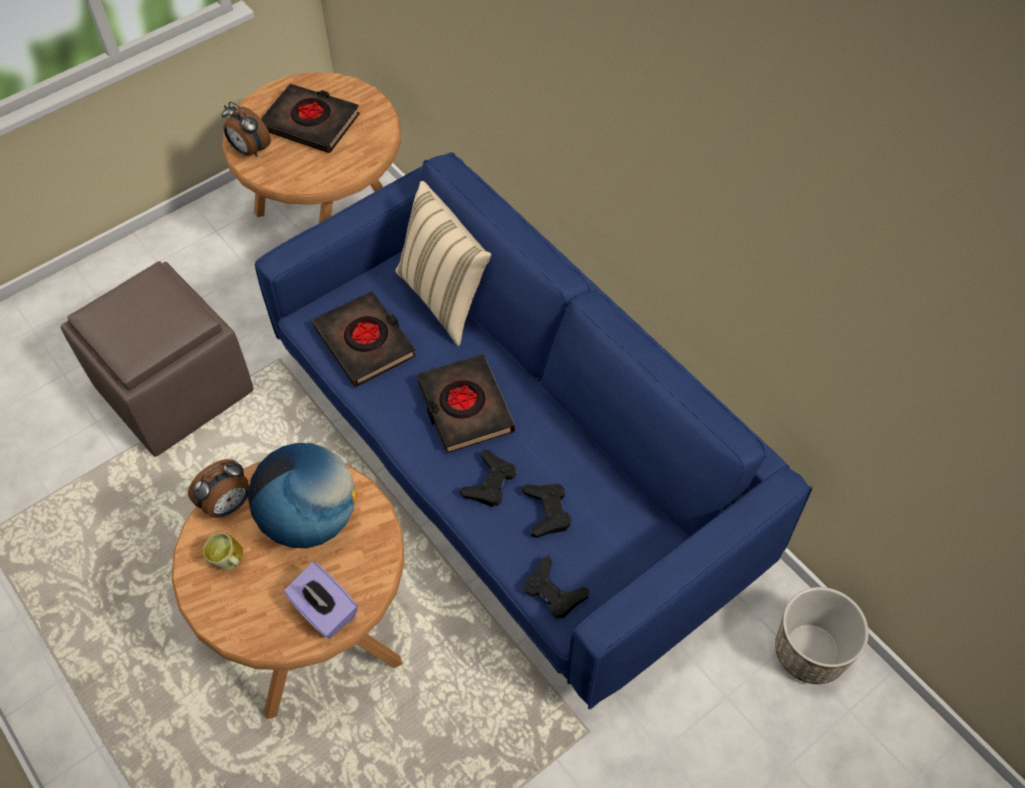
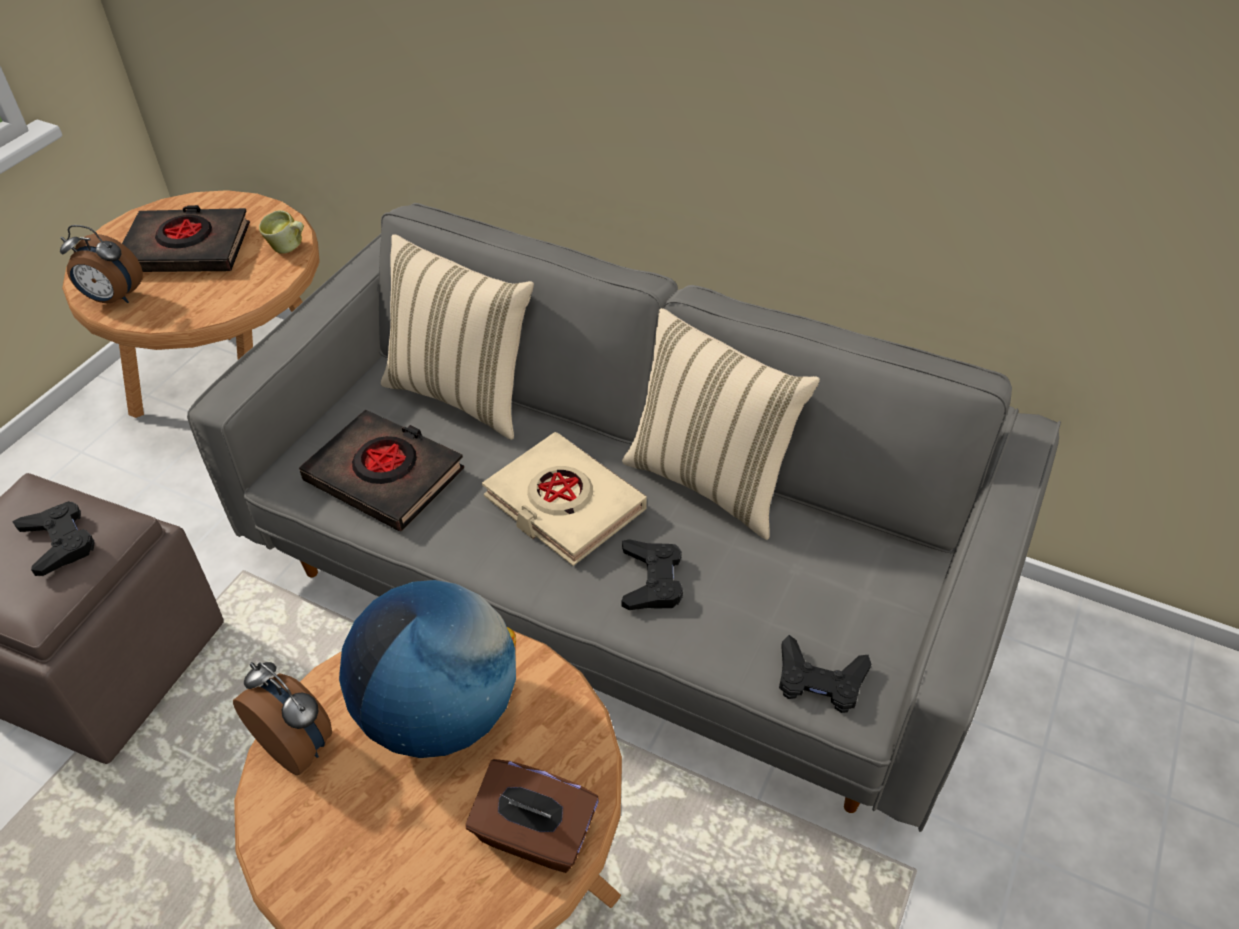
camera: 25 degrees left, 10 degrees down
alarm clock [188,459,250,518] -> alarm clock turned 75 degrees counterclockwise [233,662,332,775]
mug [203,533,243,571] -> mug moved to [259,210,304,254]
blue sofa [255,152,812,709] -> grey sofa [187,203,1061,832]
purple tissue box [284,561,358,639] -> brown tissue box [466,759,599,873]
black book [417,354,515,454] -> beige book [482,432,647,566]
black game controller [522,484,572,538] -> black game controller moved to [12,501,94,576]
planter [775,587,869,684] -> none
none -> beige pillow [622,308,820,540]

